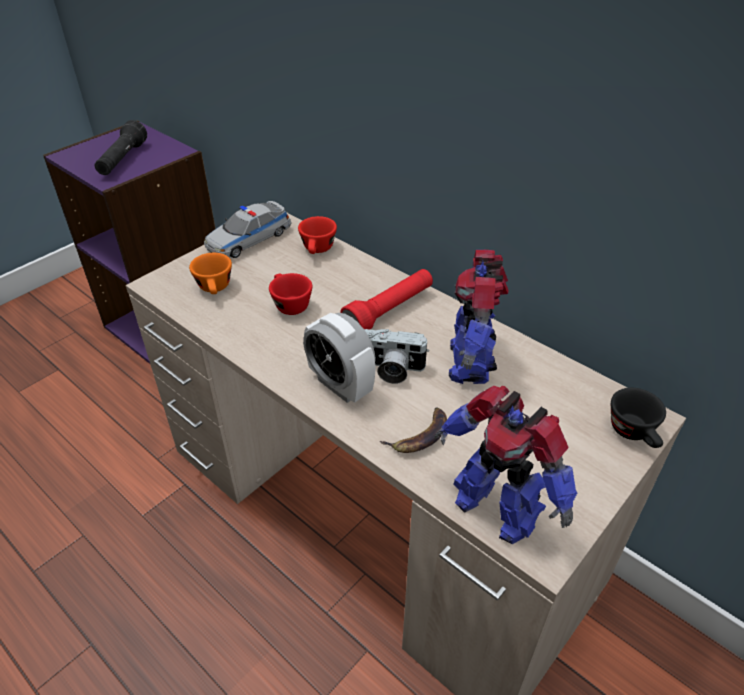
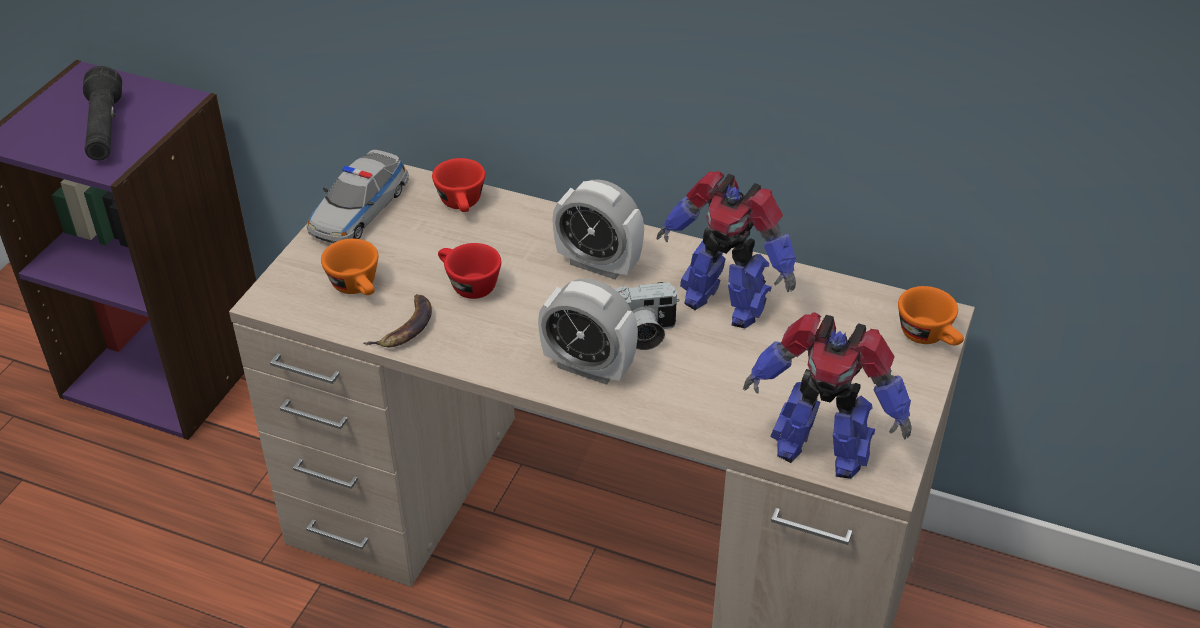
camera: 20 degrees left, 0 degrees up
red flashlight [340,269,433,329] -> alarm clock [552,179,644,279]
banana [380,407,447,453] -> banana moved to [364,294,432,348]
toy robot [449,250,509,384] -> toy robot turned 45 degrees counterclockwise [656,171,796,328]
black cup [611,388,666,448] -> orange cup [898,286,964,345]

